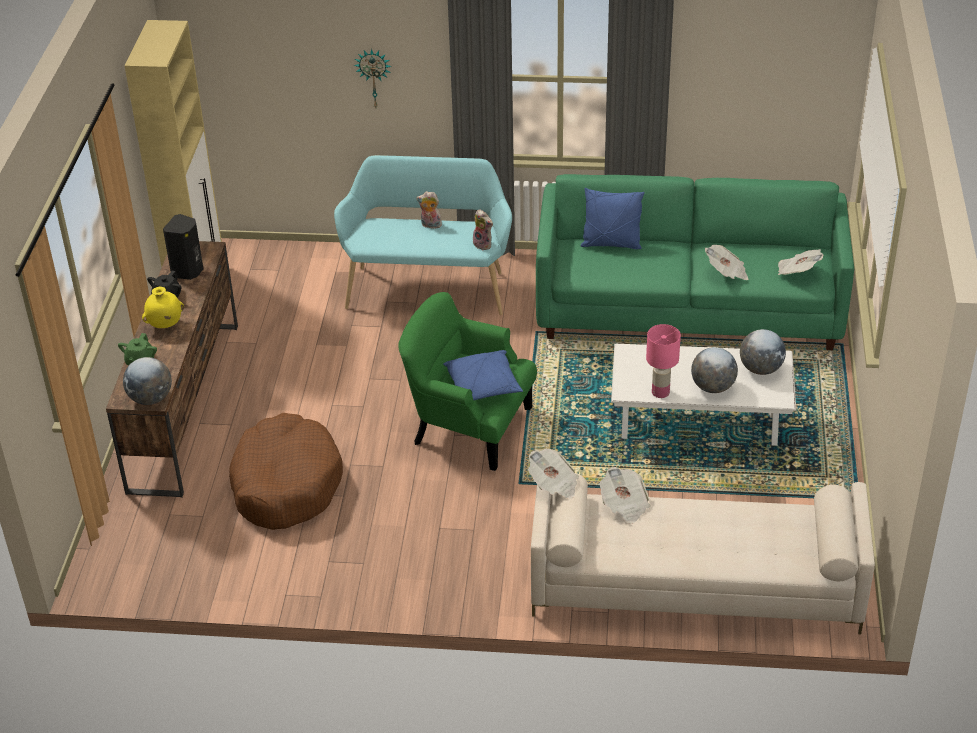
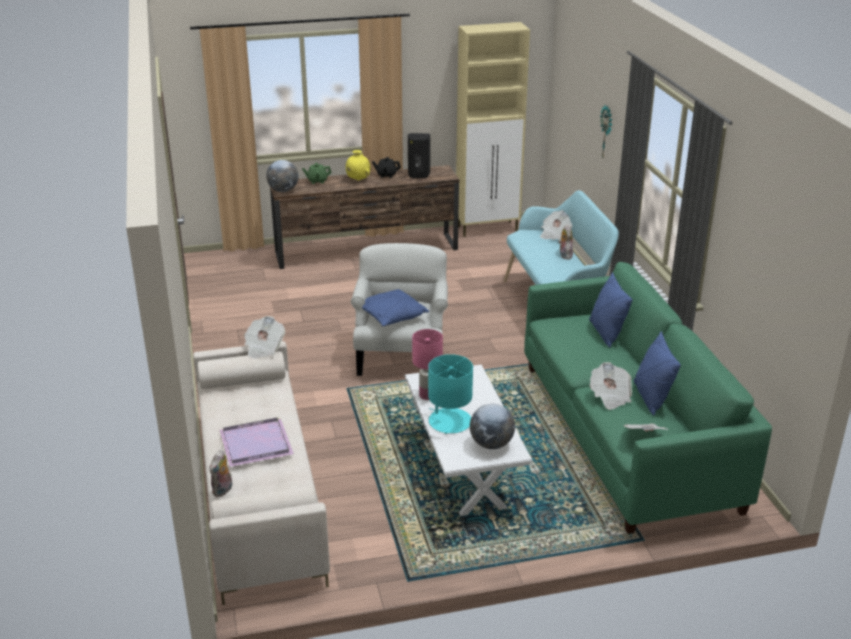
camera: 70 degrees right, 10 degrees down
brown dog bed [229,413,343,530] -> none
green armchair [399,292,537,471] -> white armchair [351,243,448,376]
plush toy [473,209,493,250] -> plush toy moved to [209,450,232,497]
newspaper [599,467,651,524] -> newspaper moved to [540,210,573,240]
globe [691,347,738,393] -> turquoise table lamp [428,354,473,434]
none -> purple tray [219,418,294,467]
none -> blue pillow [634,331,681,416]

